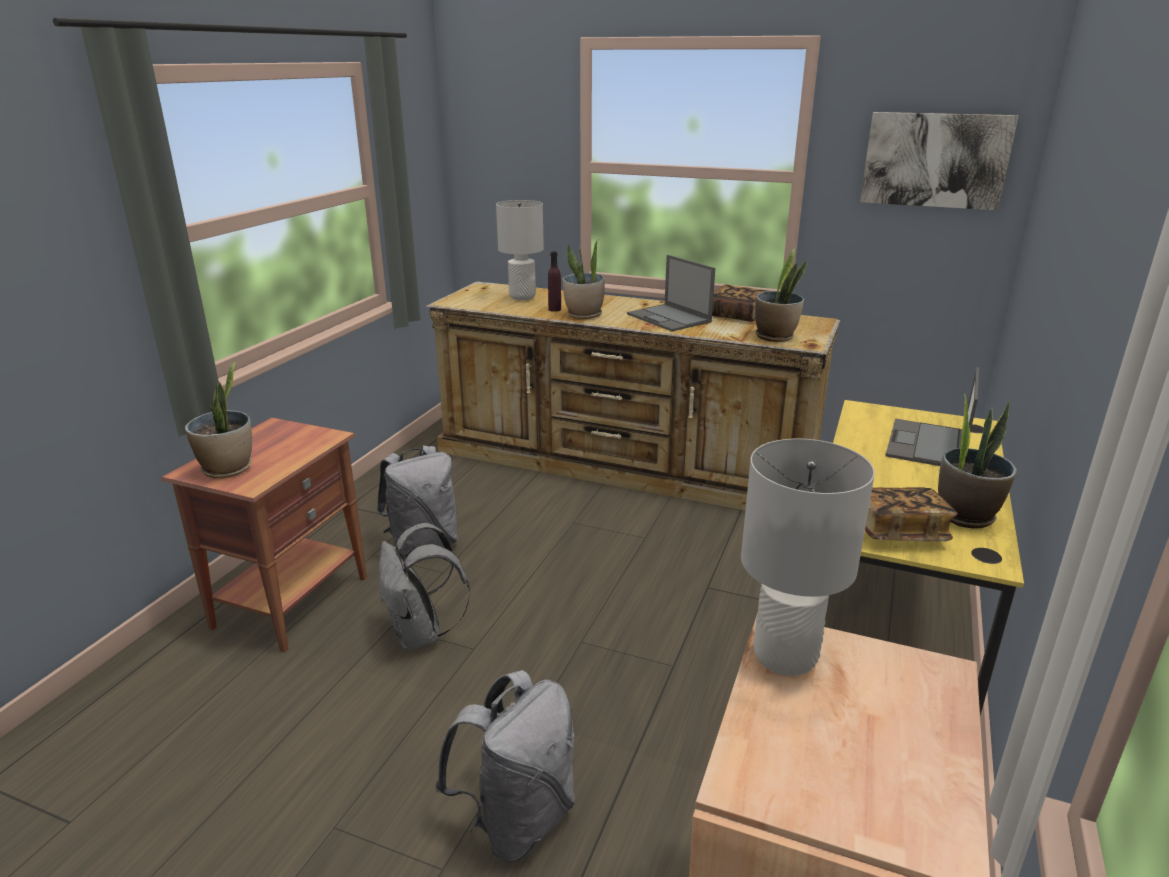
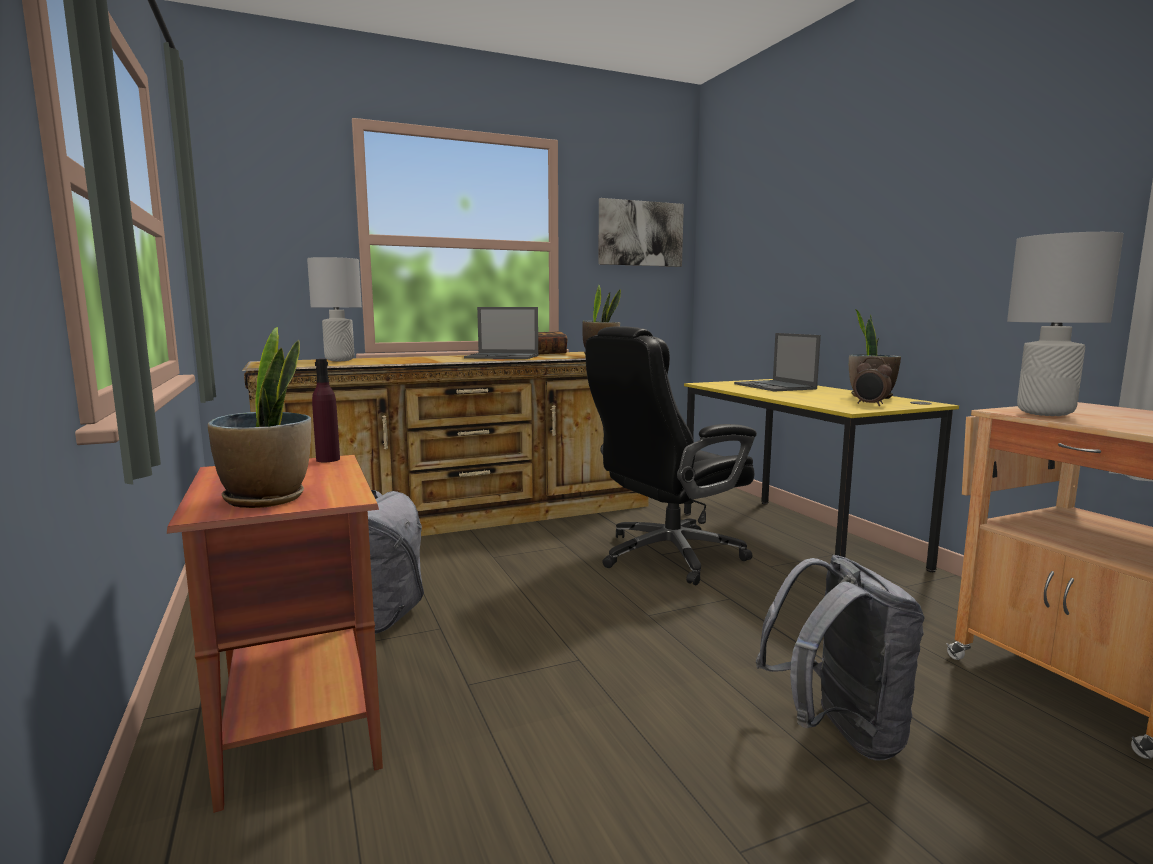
camera: 45 degrees left, 15 degrees down
grey backpack [378,523,470,650] -> none
purple bottle [548,251,561,312] -> purple bottle moved to [312,359,340,462]
potted plant [562,240,605,319] -> none
book [865,487,957,542] -> alarm clock [853,357,892,406]
none -> black office chair [585,326,757,585]

